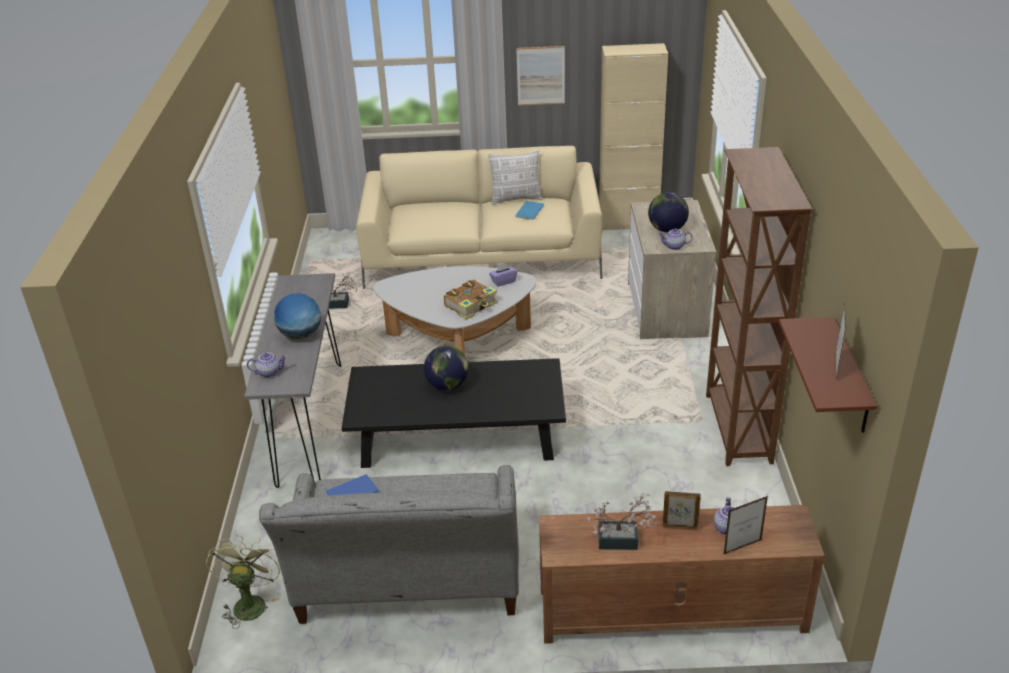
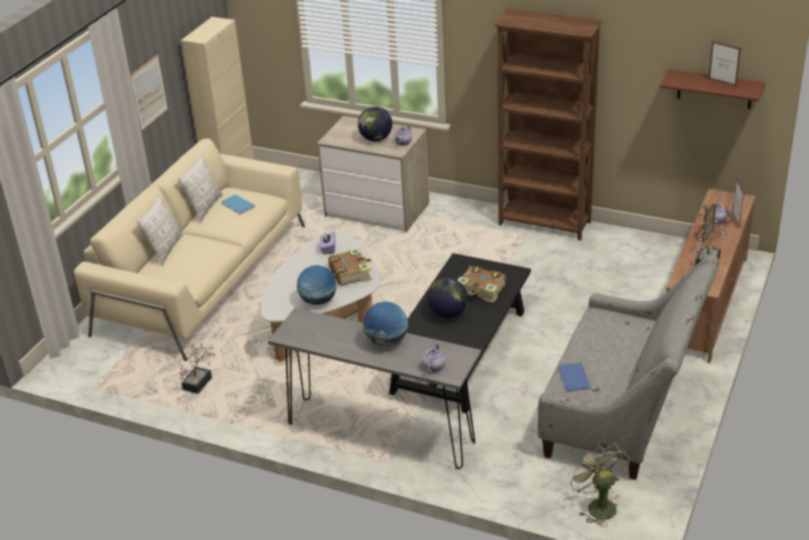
camera: 65 degrees left, 0 degrees up
green fan [206,535,280,629] -> green fan turned 45 degrees clockwise [567,443,629,527]
none -> pillow [137,194,183,266]
none -> globe [297,265,337,305]
none -> book [457,266,506,303]

